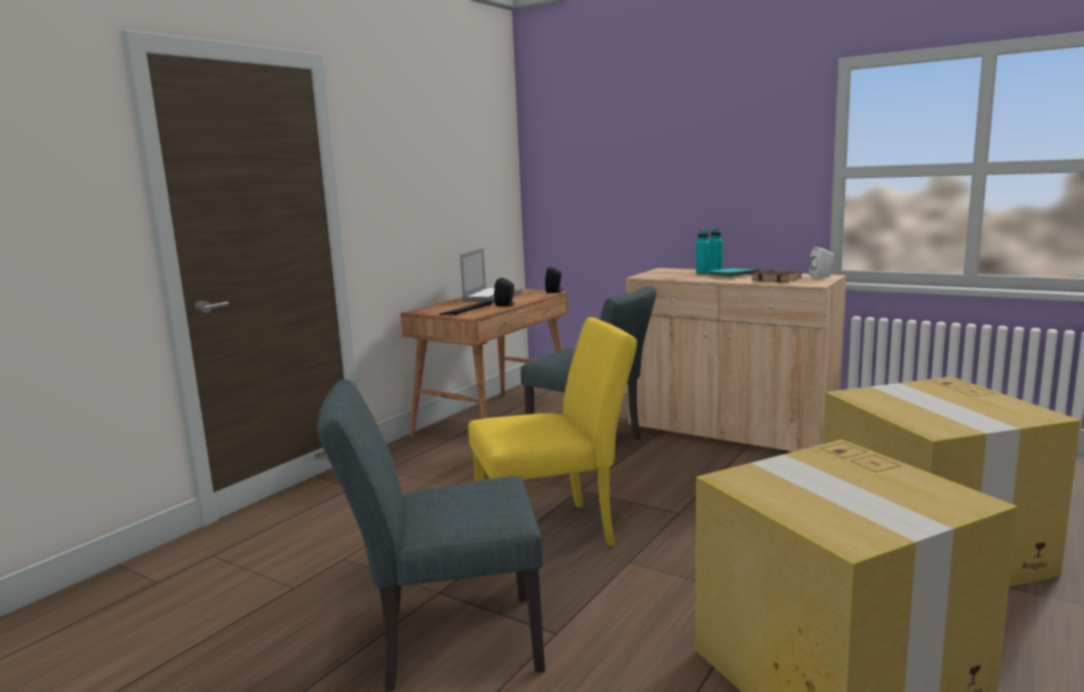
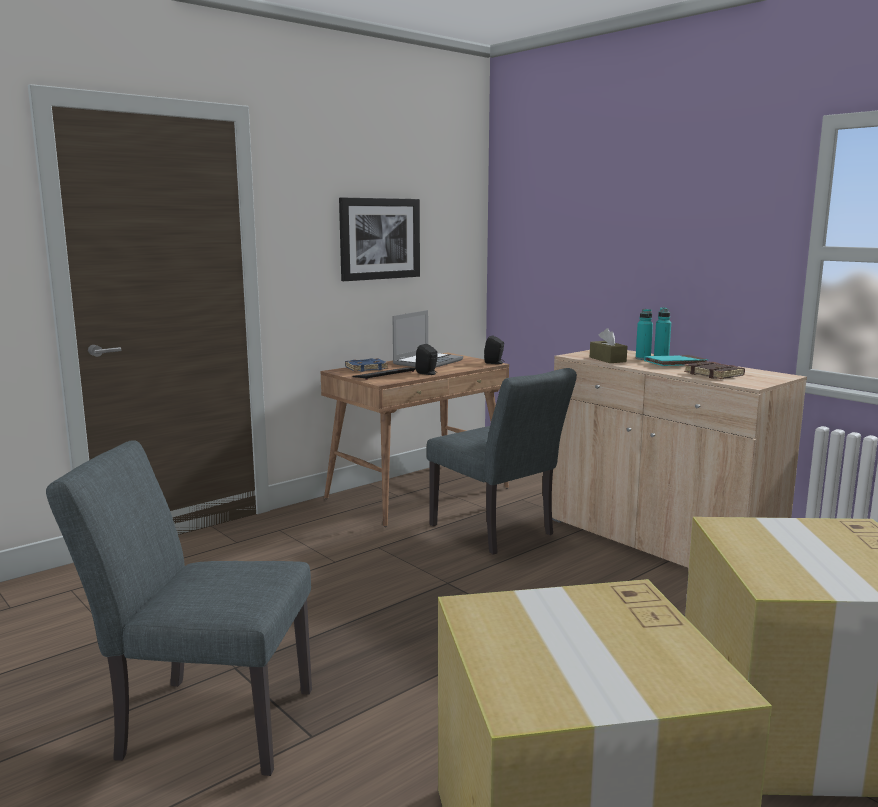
camera: 15 degrees right, 0 degrees up
yellow chair [468,317,637,546] -> none
white speaker [809,247,834,278] -> none
none -> picture [339,198,420,281]
none -> blue book [345,358,388,372]
none -> brown tissue box [590,328,628,363]

